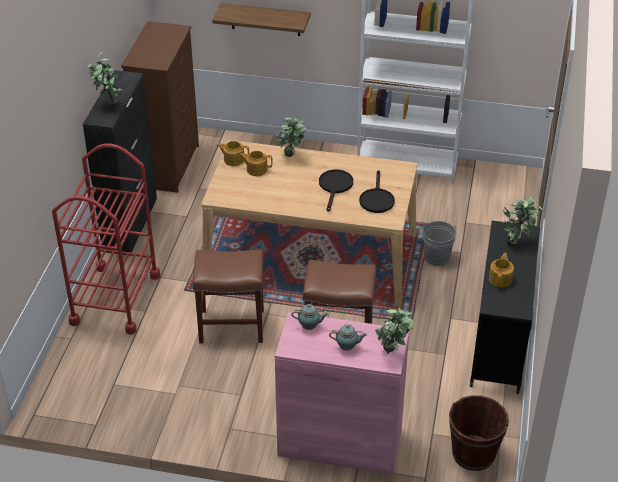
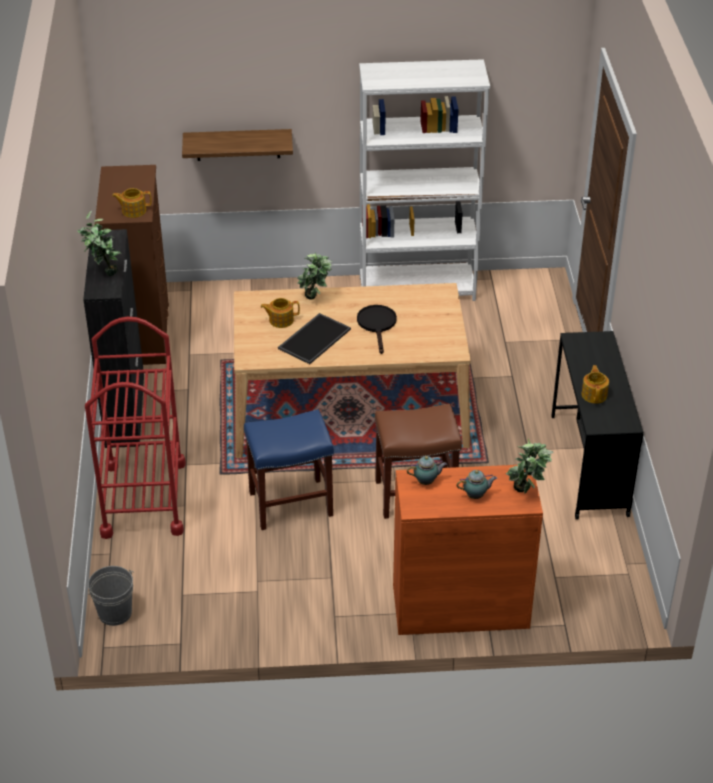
camera: 15 degrees left, 0 degrees up
brown stool [193,249,264,343] -> blue stool [244,409,334,530]
teapot [217,141,249,166] -> teapot moved to [112,188,152,218]
pink cabinet [275,312,409,475] -> orange cabinet [393,465,543,635]
black frying pan [359,170,395,213] -> none
grey bucket [423,221,458,266] -> grey bucket moved to [88,566,134,626]
brown bucket [449,395,509,471] -> none
potted plant [502,196,542,247] -> none
none -> tray [278,313,351,364]

